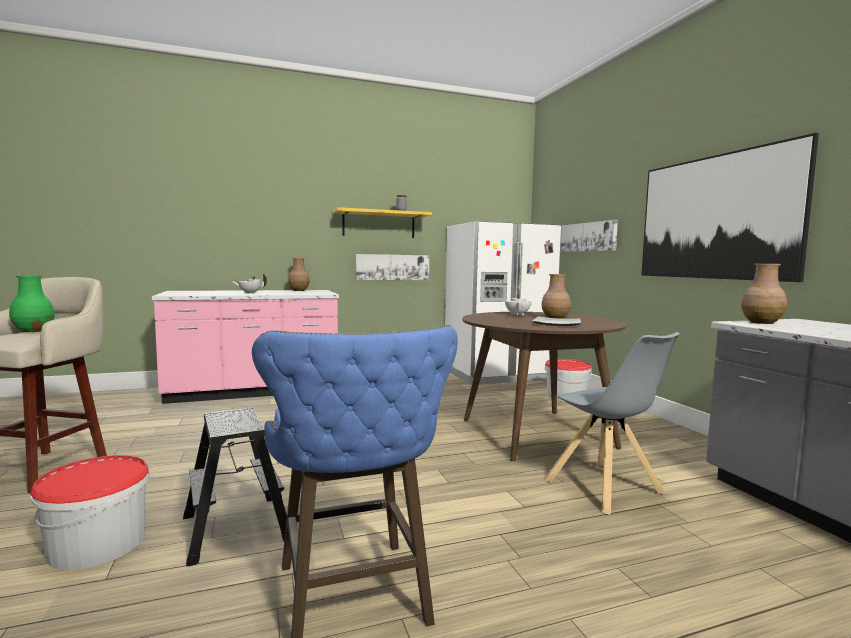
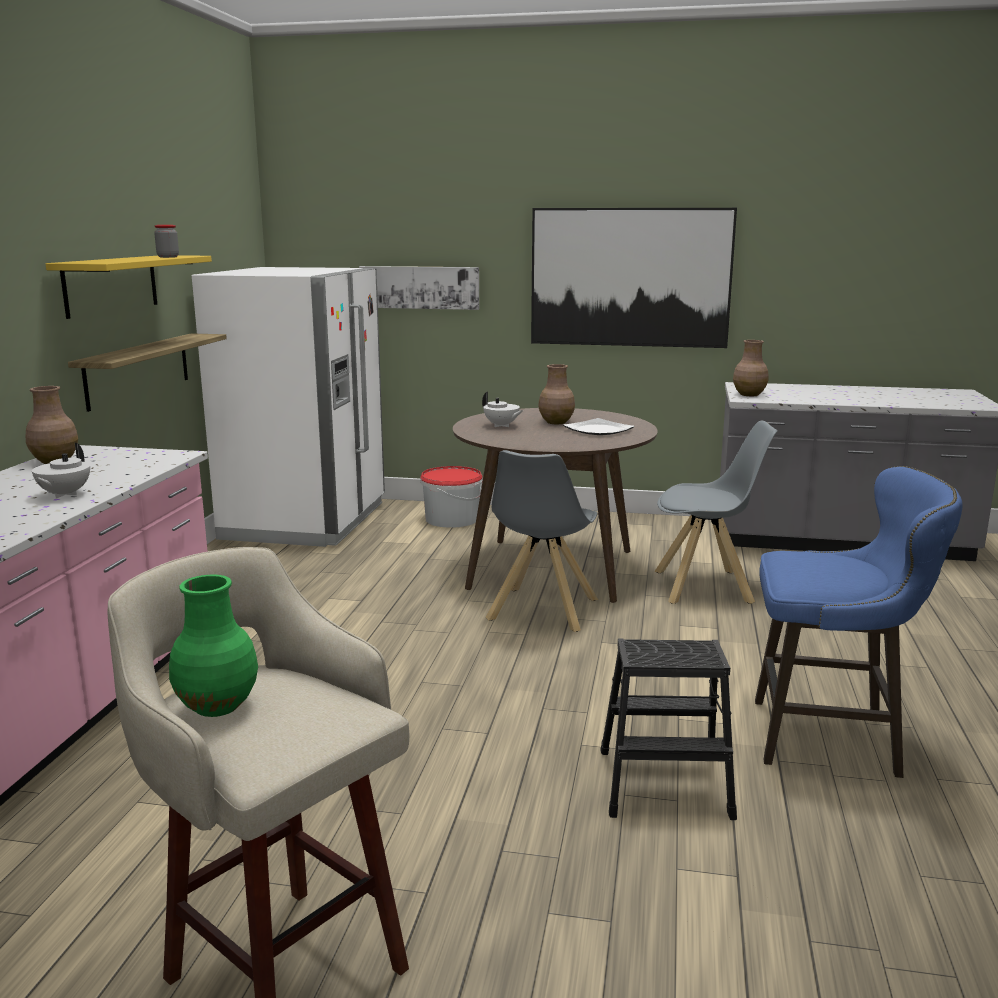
camera: 60 degrees left, 10 degrees up
bucket [31,455,150,570] -> none
picture [355,254,429,280] -> shelf [68,333,227,412]
none -> grey chair [486,450,598,632]

